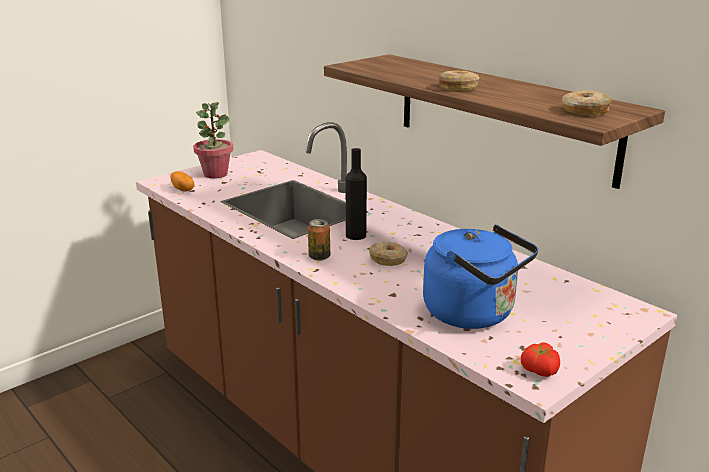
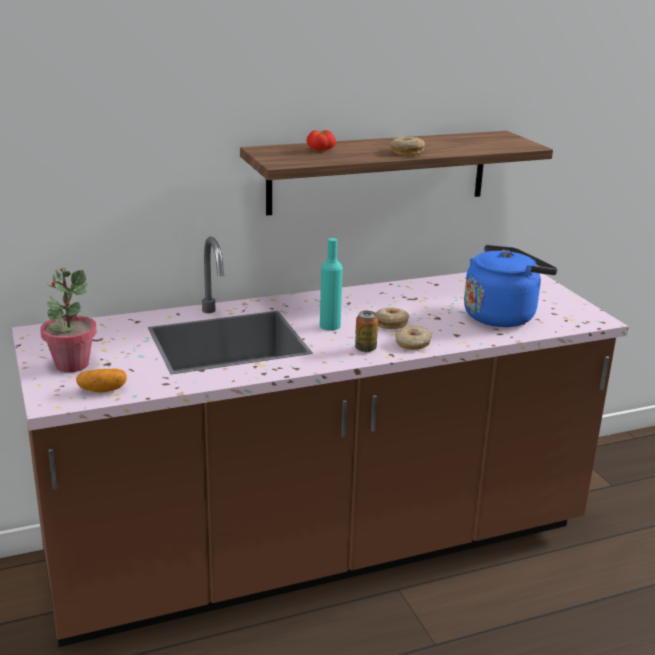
camera: 70 degrees left, 0 degrees up
black bottle [346,148,367,240] -> turquoise bottle [320,238,343,331]
tomato [521,342,560,377] -> tomato moved to [307,130,336,151]
donut [562,90,612,116] -> donut moved to [395,326,432,350]

